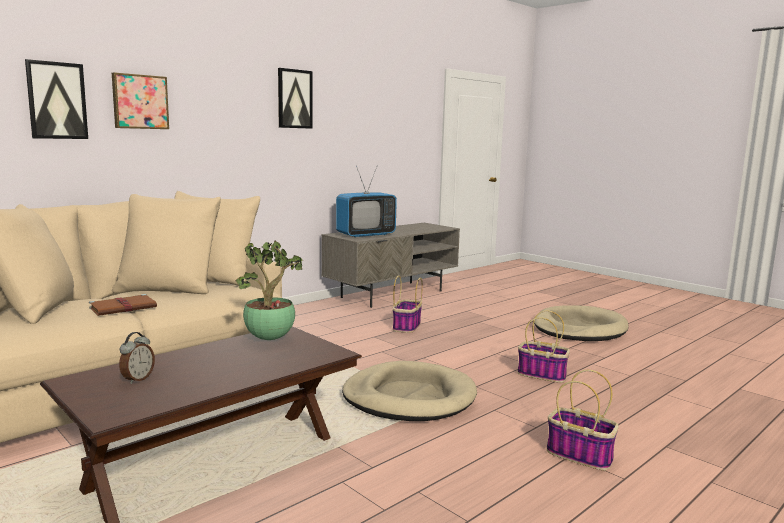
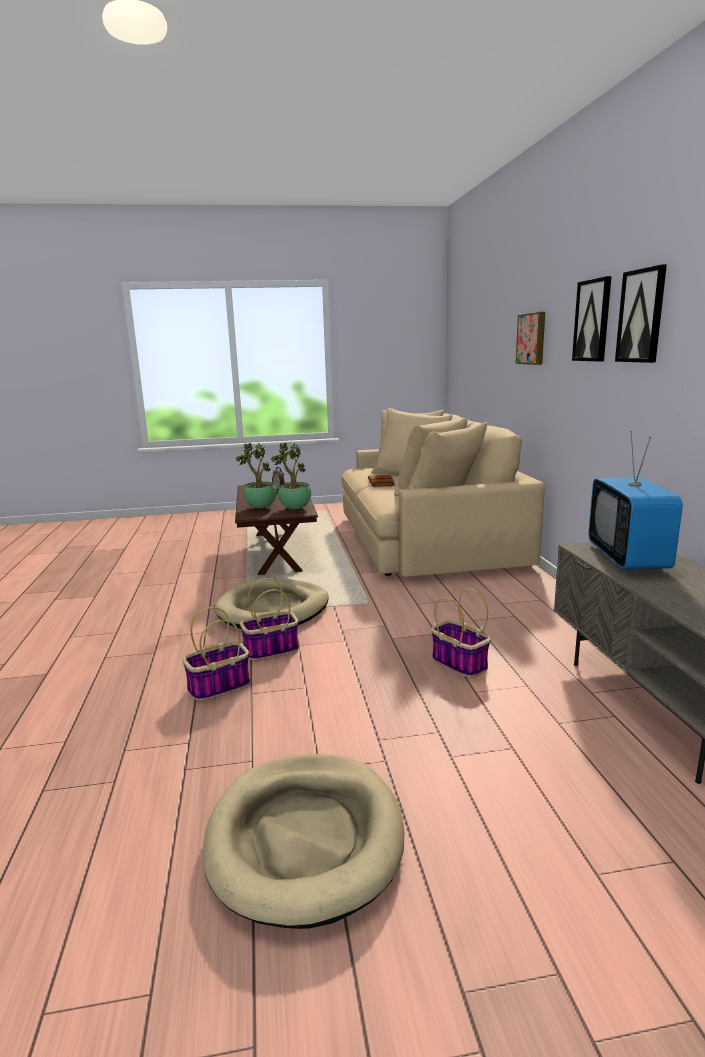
camera: 125 degrees right, 5 degrees up
picture [25,59,88,139] -> picture moved to [572,276,612,362]
basket [547,370,619,471] -> basket moved to [240,578,299,660]
none -> potted plant [236,443,276,509]

